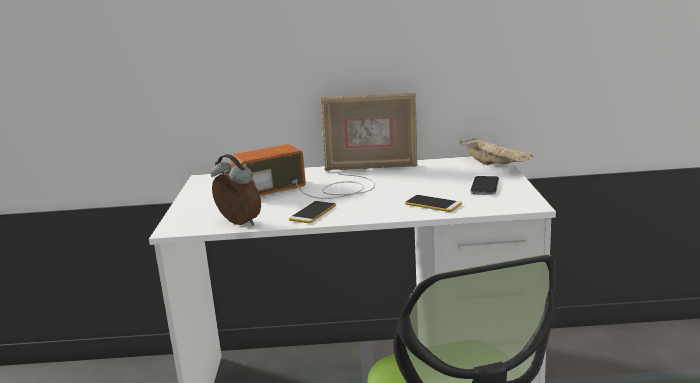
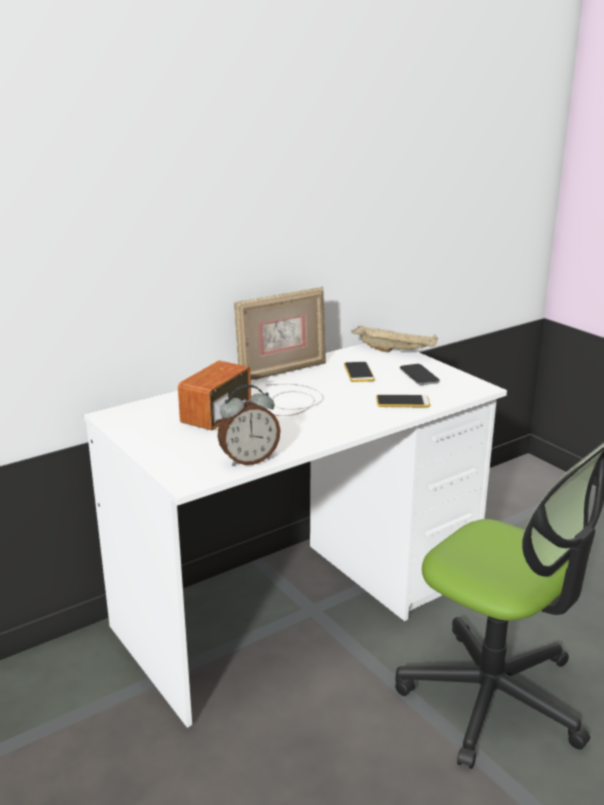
camera: 35 degrees left, 5 degrees up
alarm clock [211,154,261,225] -> alarm clock turned 150 degrees clockwise [218,385,281,466]
phone [289,201,336,223] -> phone moved to [344,362,375,382]

